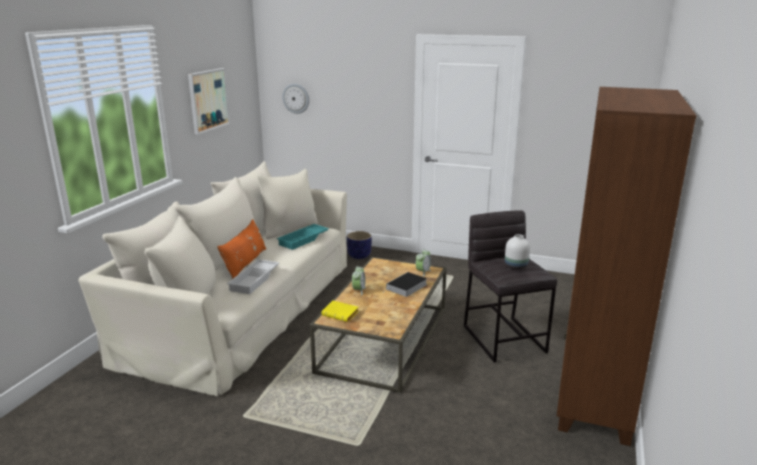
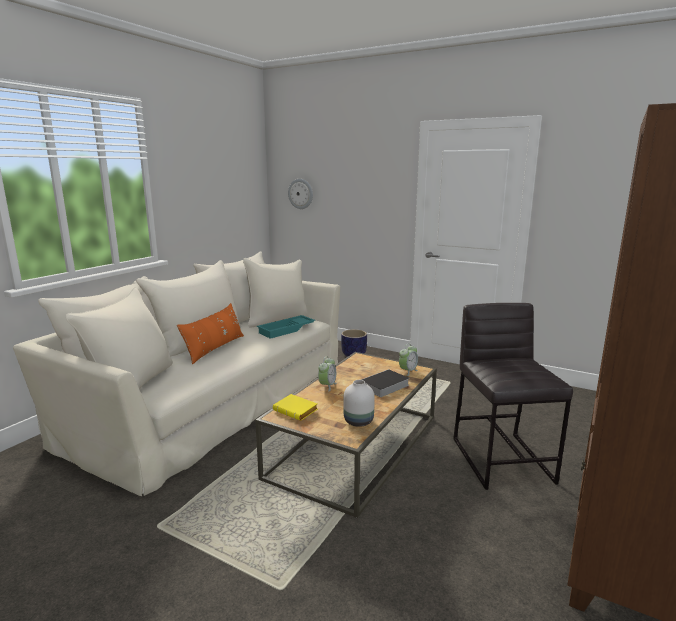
camera: 10 degrees right, 5 degrees down
picture [188,68,231,135] -> none
white tray [227,259,279,294] -> none
white vase [505,234,530,270] -> white vase moved to [343,380,375,427]

